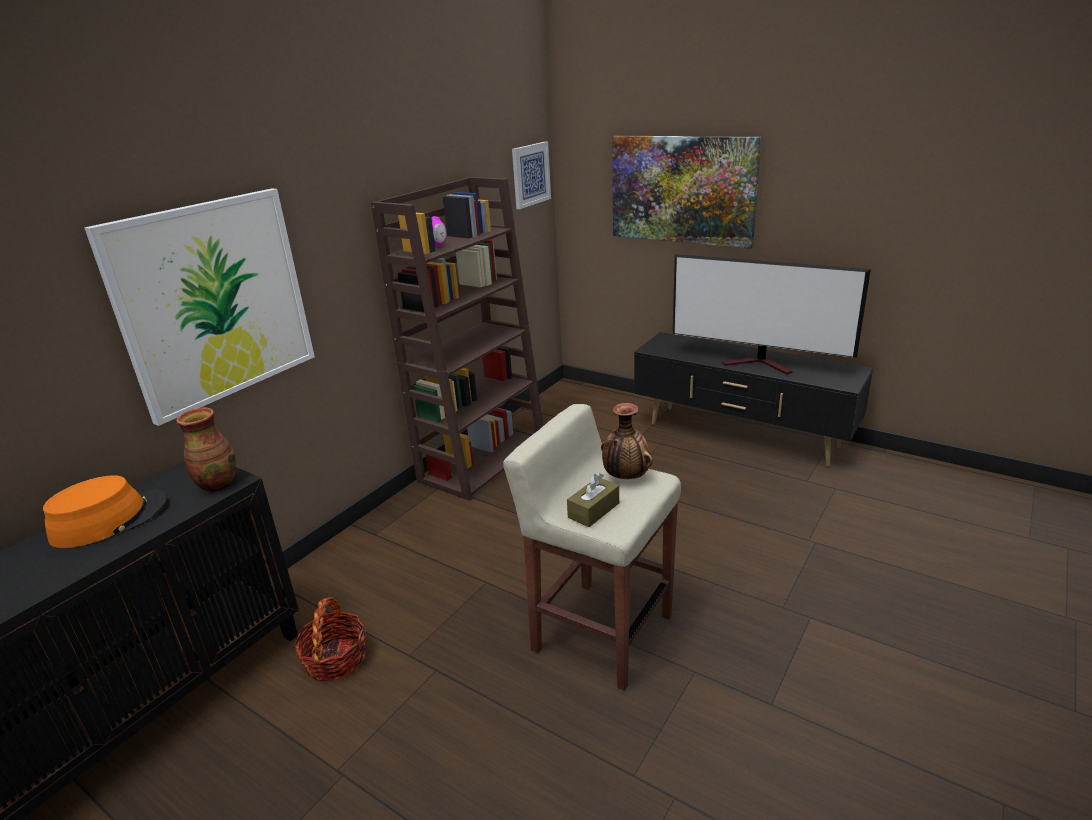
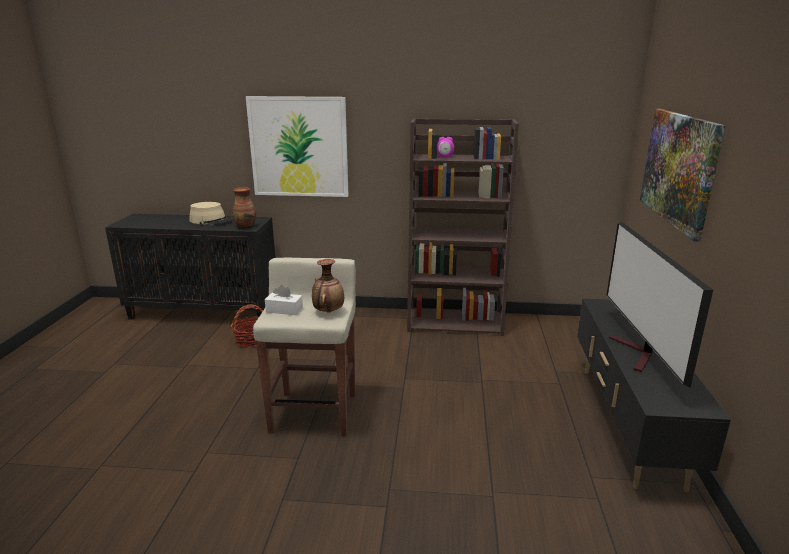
camera: 60 degrees right, 5 degrees down
orange hat [43,475,167,548] -> beige hat [190,202,233,226]
picture [512,142,551,209] -> none
brown tissue box [567,473,619,527] -> white tissue box [265,285,303,315]

